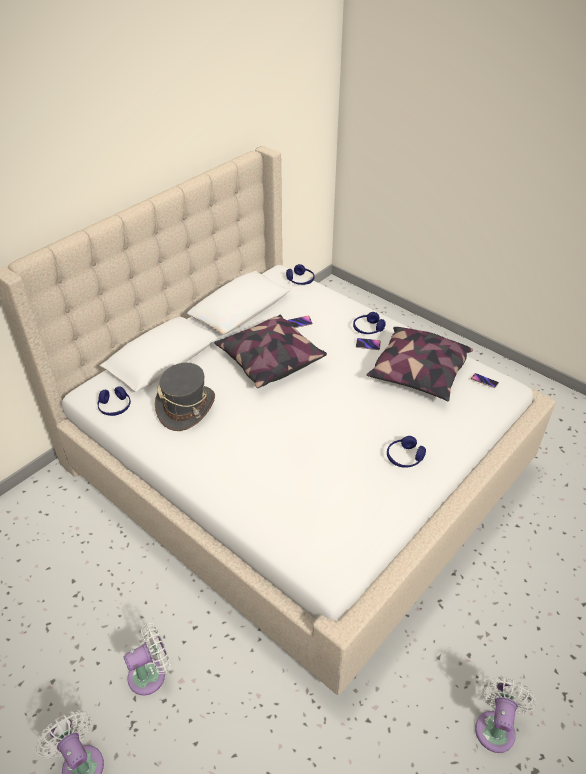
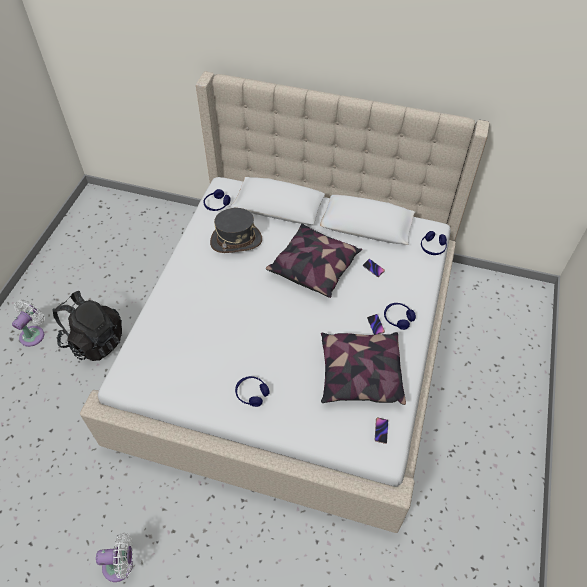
camera: 65 degrees right, 10 degrees up
white fan [124,623,171,695] -> black backpack [53,291,122,361]

